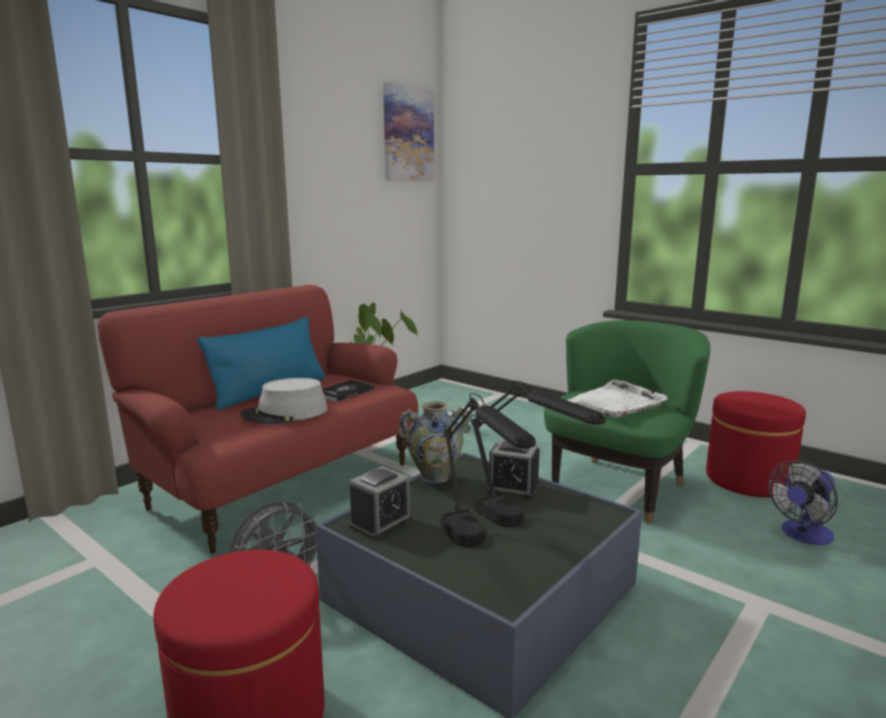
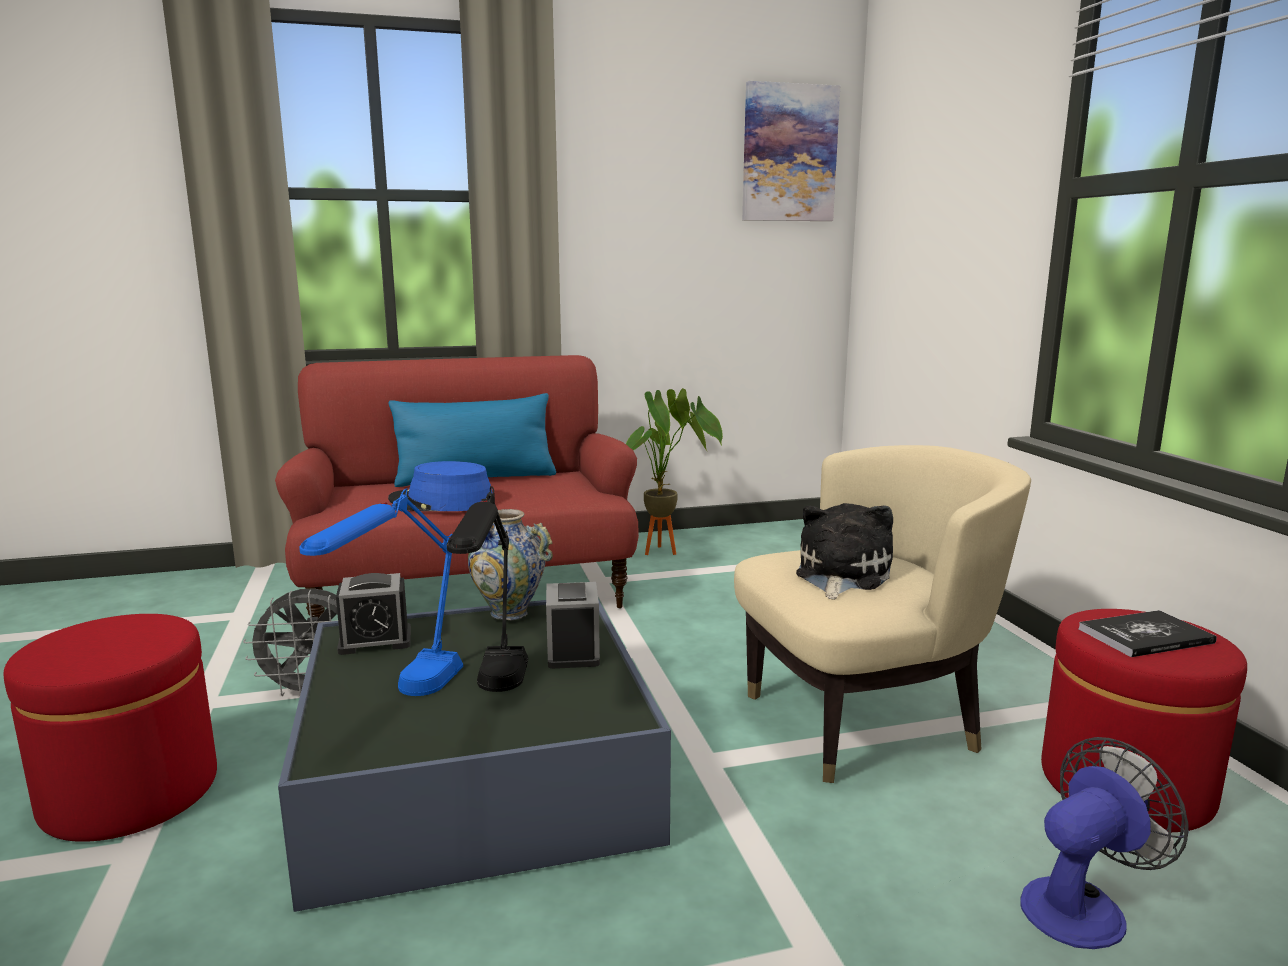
camera: 35 degrees right, 0 degrees up
grey hat [240,378,328,425] -> blue hat [388,461,493,511]
book [322,380,375,402] -> book moved to [1079,610,1217,657]
black table lamp [440,393,536,547] -> blue table lamp [299,489,463,696]
alarm clock [486,440,540,500] -> alarm clock turned 150 degrees counterclockwise [546,582,600,669]
green armchair [544,320,710,524] -> beige armchair [734,445,1031,783]
white tray [568,380,668,418] -> plush toy [796,503,893,600]
fan [768,460,838,545] -> fan turned 150 degrees clockwise [1020,737,1188,949]

